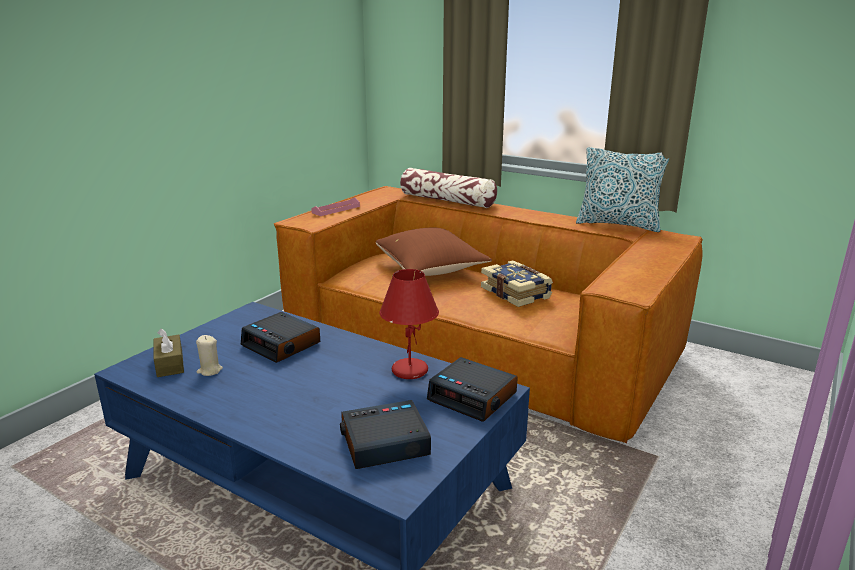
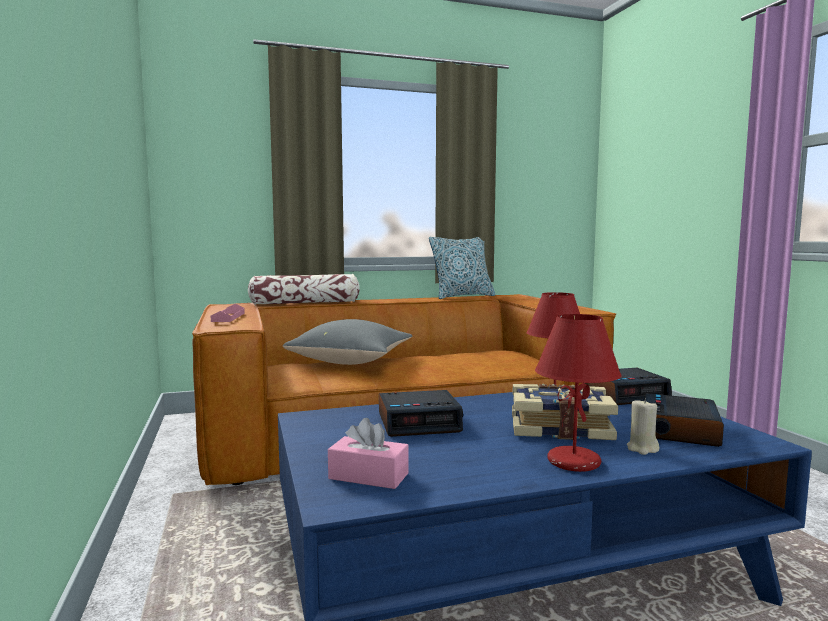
camera: 50 degrees left, 15 degrees down
brown tissue box [154,328,184,377] -> pink tissue box [328,418,408,489]
beige candle [196,335,223,376] -> beige candle moved to [627,399,660,455]
brown pillow [376,227,492,276] -> grey pillow [283,319,412,365]
book [481,260,553,307] -> book moved to [512,384,618,440]
none -> red table lamp [535,314,622,472]

